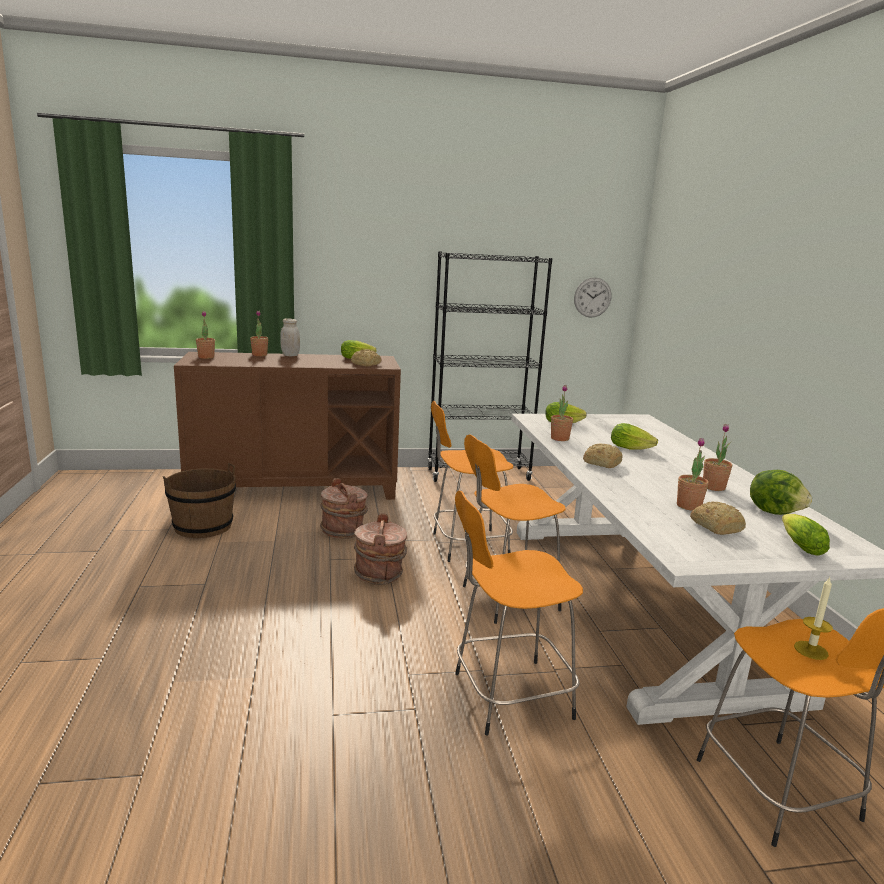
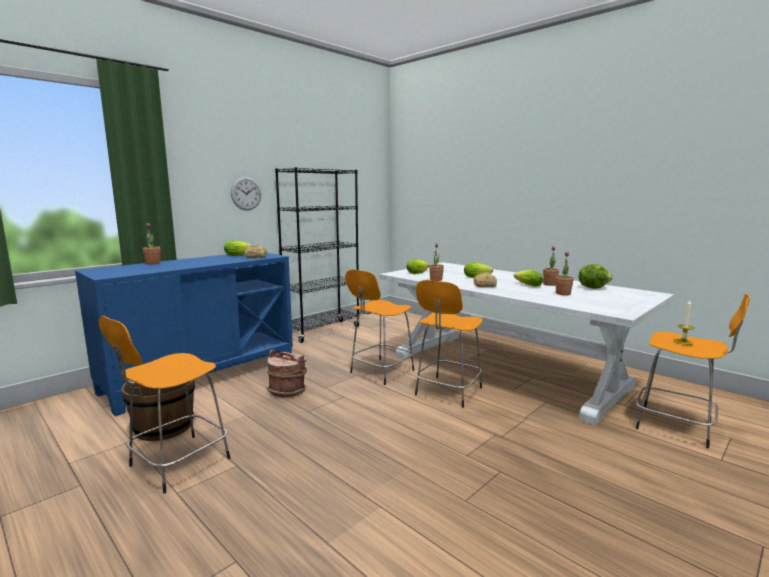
camera: 35 degrees left, 5 degrees down
brown cabinet [174,352,401,500] -> blue cabinet [75,253,293,416]
potted plant [196,311,215,359] -> none
white jar [280,318,300,356] -> none
brown bucket [354,513,407,585] -> none
orange stool [455,491,583,735] -> orange stool moved to [99,316,230,493]
wall clock [574,278,611,318] -> wall clock moved to [231,177,261,211]
bread [690,502,746,535] -> none
lettuce [782,514,830,556] -> lettuce moved to [514,270,543,286]

